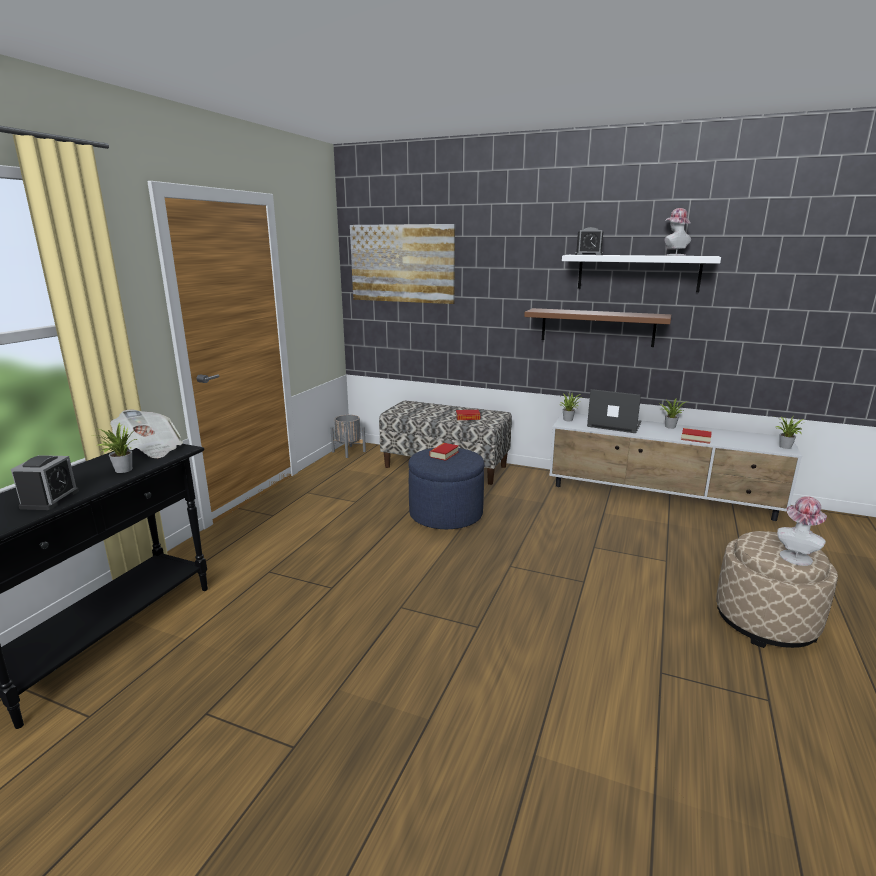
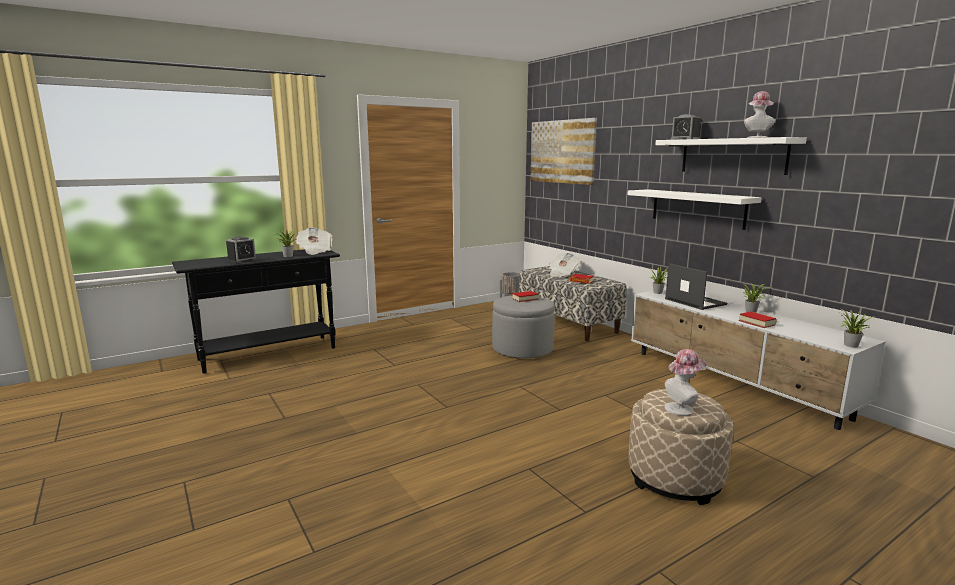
camera: 35 degrees right, 5 degrees down
blue ottoman [408,448,484,529] -> grey ottoman [492,295,555,358]
brown shelf [524,308,671,347] -> white shelf [627,189,762,230]
none -> newspaper [549,253,580,276]

